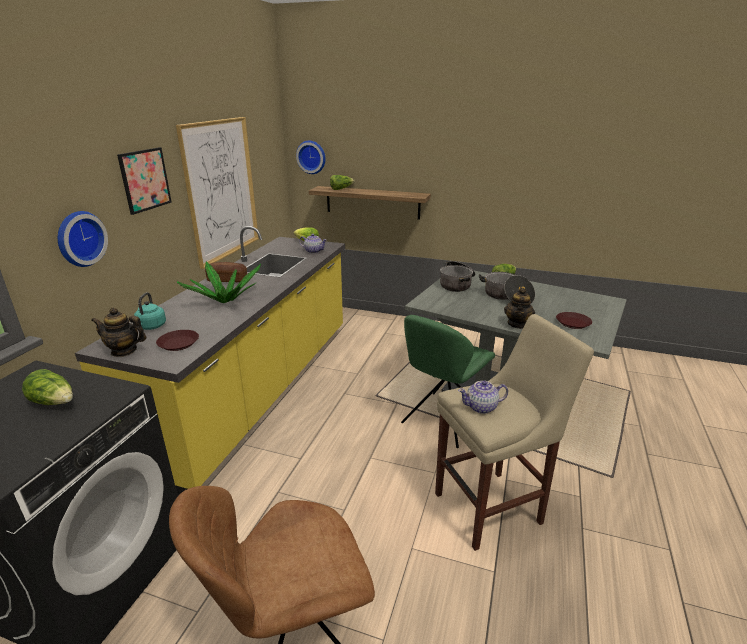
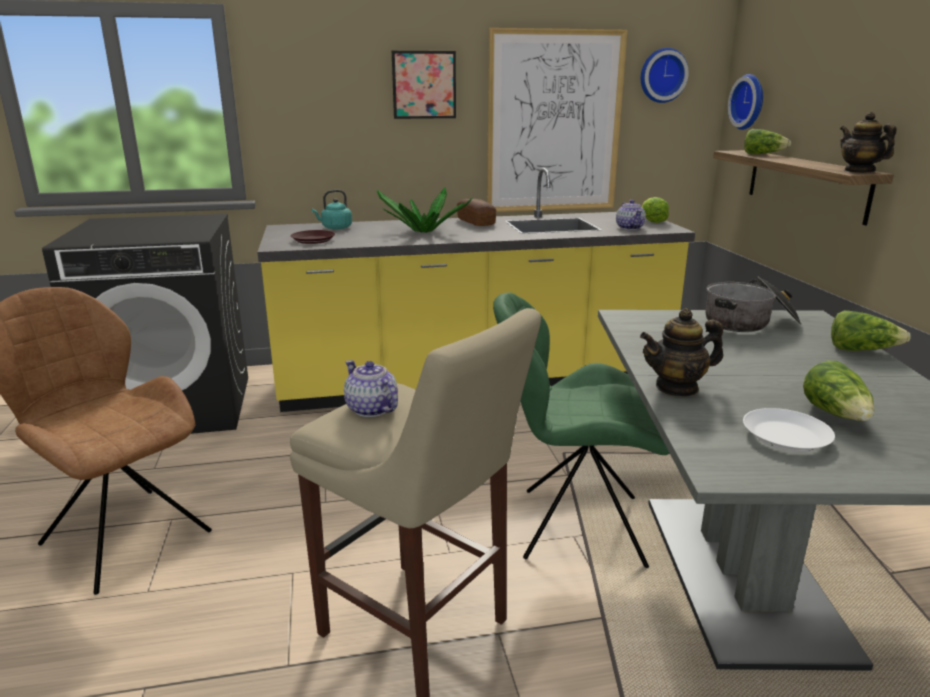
camera: 60 degrees right, 5 degrees down
lettuce [22,369,73,405] -> lettuce moved to [803,361,874,421]
wall clock [58,211,108,267] -> wall clock moved to [641,48,689,103]
teapot [91,308,146,357] -> teapot moved to [840,112,897,173]
cooking pot [479,272,535,304] -> none
brown plate [556,312,592,329] -> white plate [743,408,835,452]

